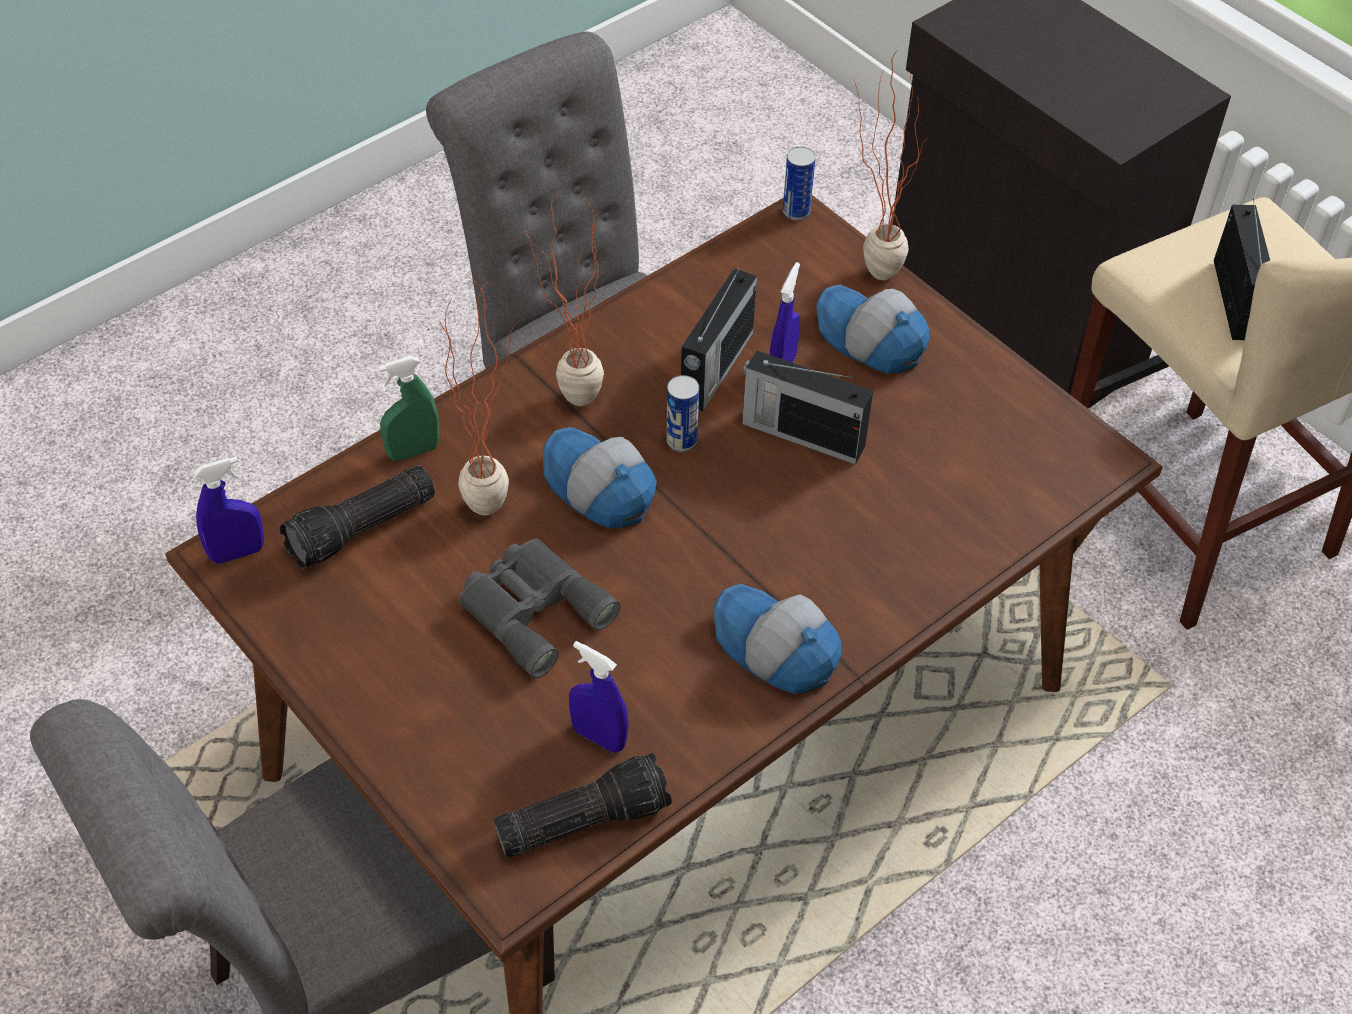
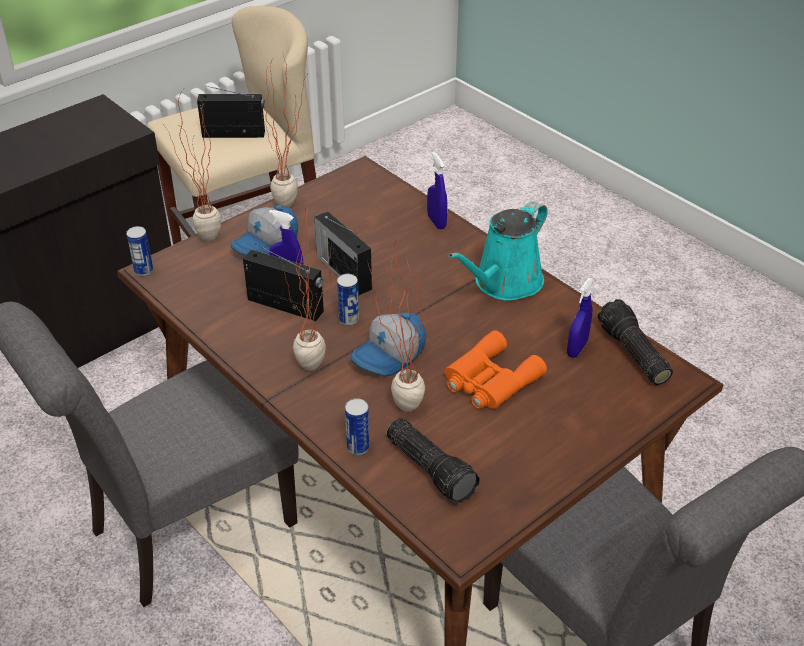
camera: 90 degrees left, 10 degrees down
blue spray bottle [193,457,264,564] -> blue spray bottle moved to [427,152,447,229]
green spray bottle [378,356,439,461] -> can [345,398,370,455]
grey binoculars [459,539,621,678] -> orange binoculars [444,330,547,409]
cap [713,584,841,694] -> turquoise watering can [449,201,548,301]
radio [742,350,873,465] -> radio turned 120 degrees clockwise [314,211,372,295]
none -> potted plant [262,51,307,207]

